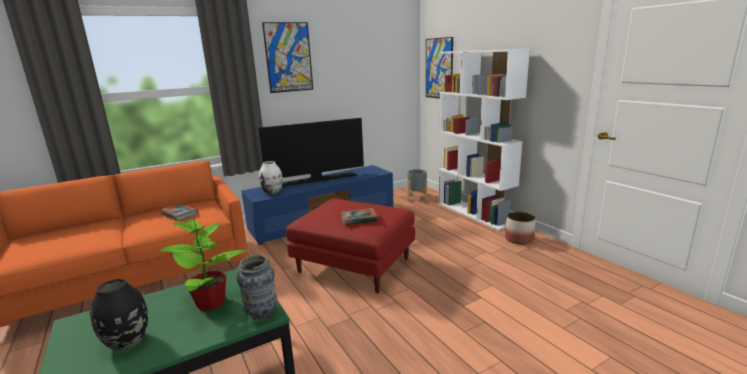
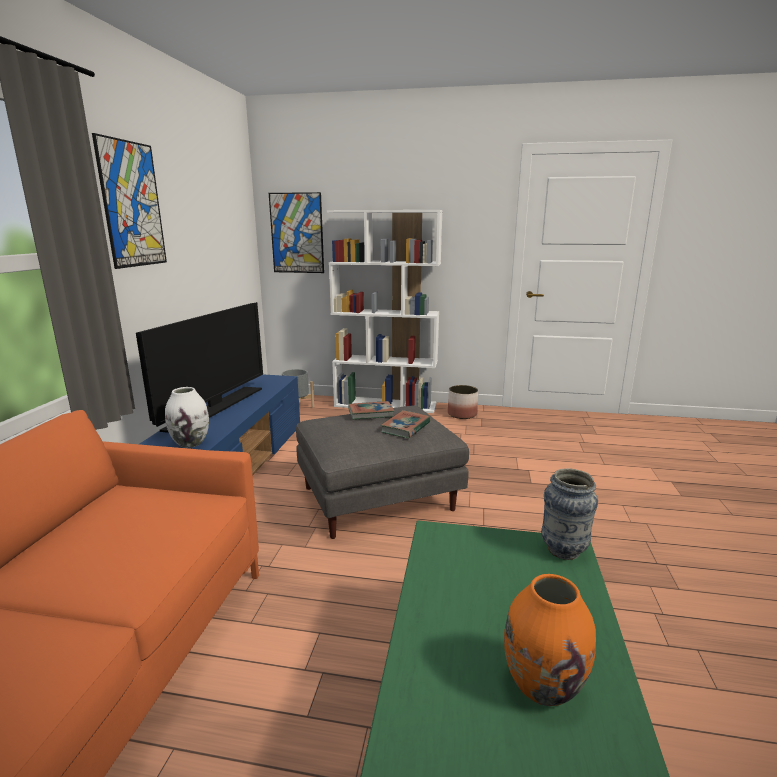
camera: 50 degrees left, 0 degrees up
black vase [90,279,148,351] -> orange vase [504,574,596,706]
potted plant [159,220,247,311] -> none
book [161,204,199,221] -> book moved to [348,401,394,420]
red ottoman [286,199,415,293] -> grey ottoman [296,405,469,539]

